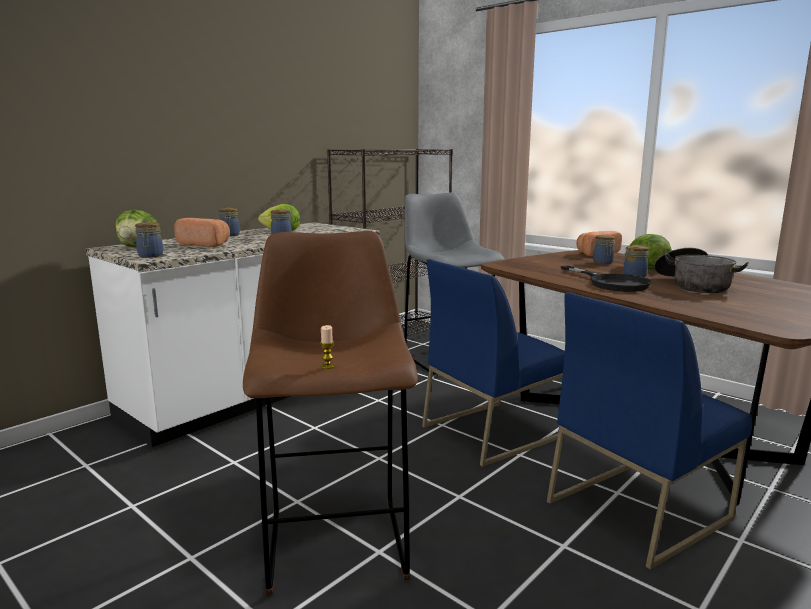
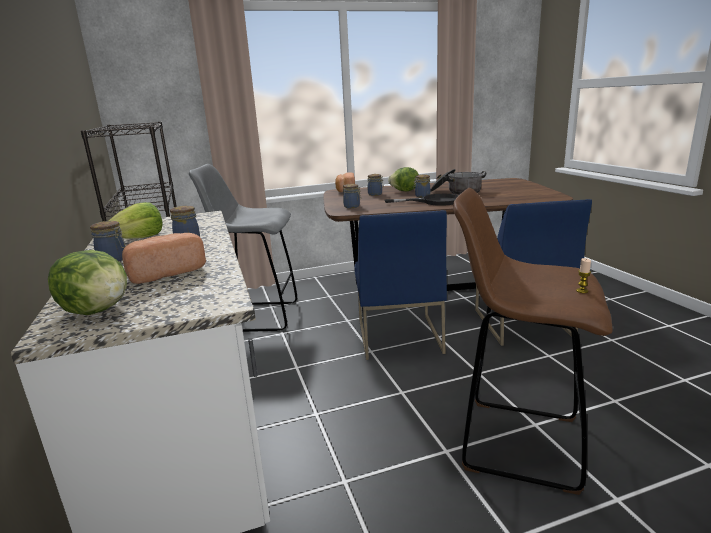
camera: 60 degrees left, 5 degrees up
jar [135,222,163,258] -> jar moved to [343,184,361,208]

